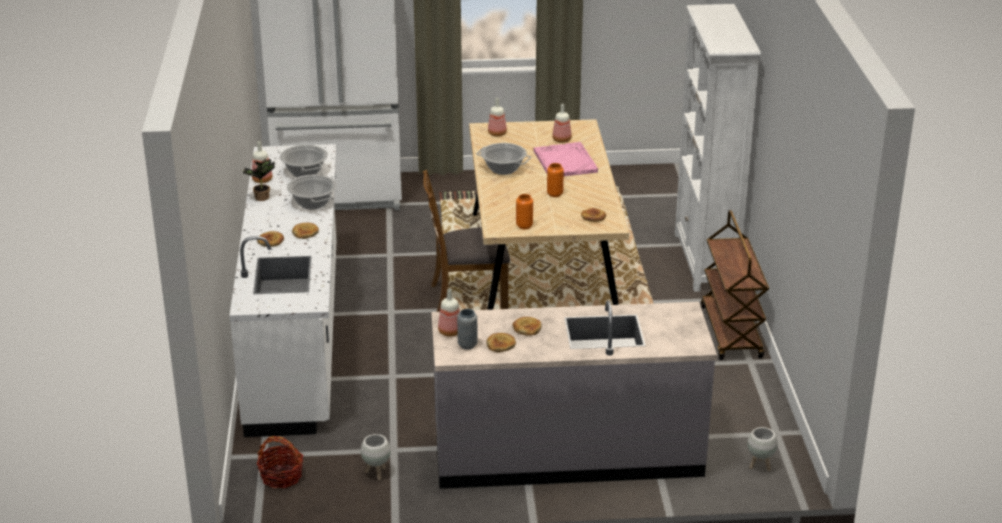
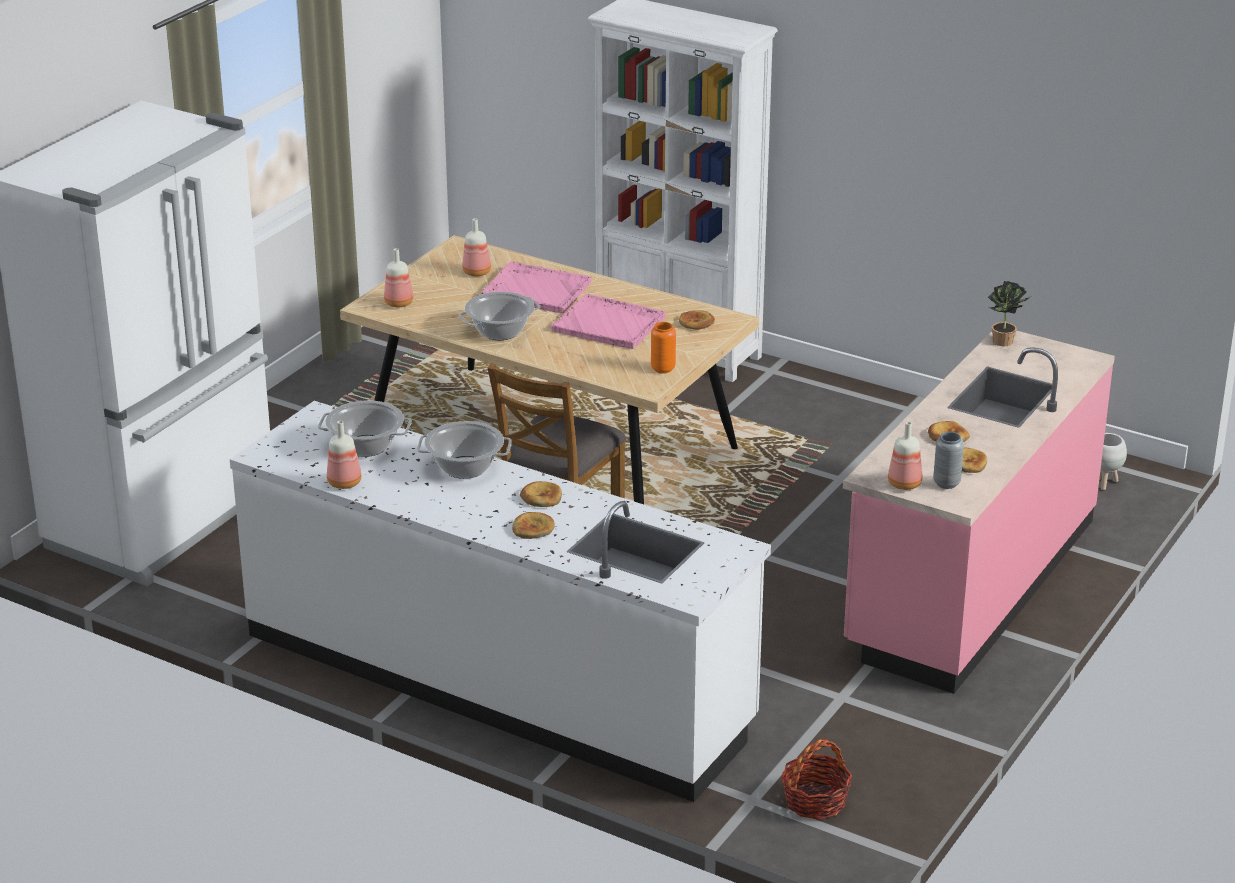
camera: 55 degrees left, 0 degrees up
potted plant [241,159,275,201] -> potted plant moved to [987,281,1029,346]
white planter [361,434,390,480] -> none
grey counter [431,301,717,489] -> pink counter [843,331,1115,694]
orange vase [547,163,564,197] -> pink tray [551,294,666,349]
brown cart [701,210,769,360] -> none

